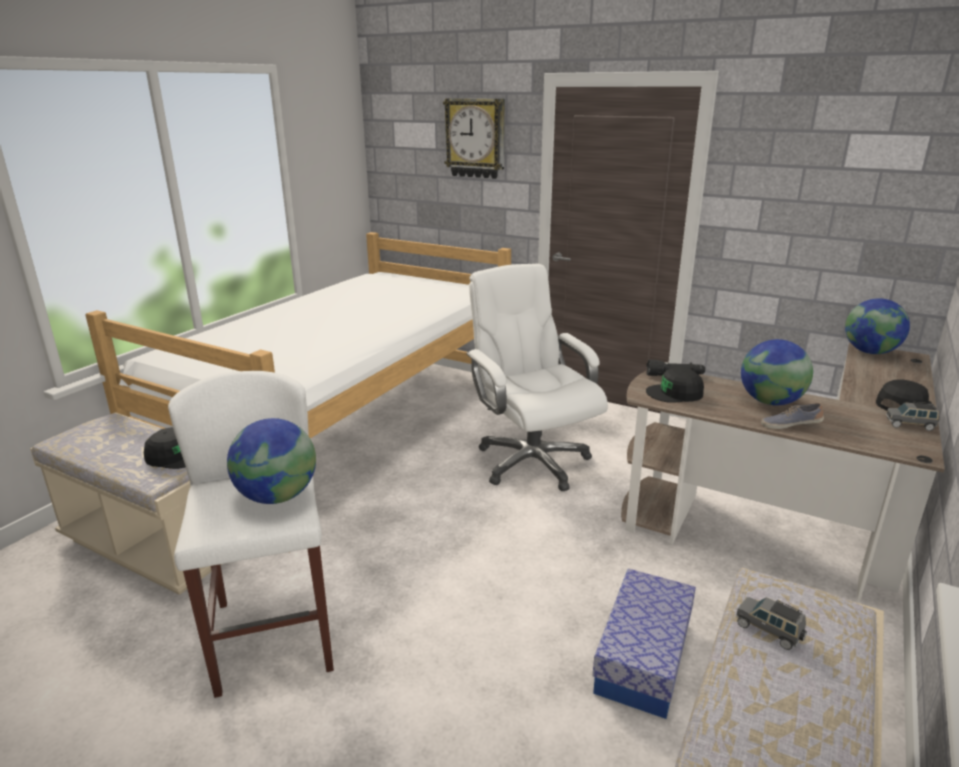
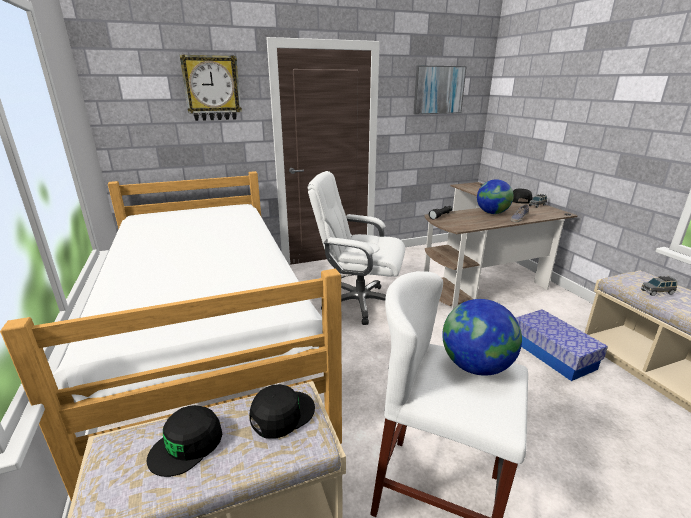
camera: 50 degrees left, 0 degrees up
black cap [646,367,704,403] -> black cap moved to [147,405,222,477]
globe [845,298,910,354] -> none
none -> picture [413,65,467,115]

